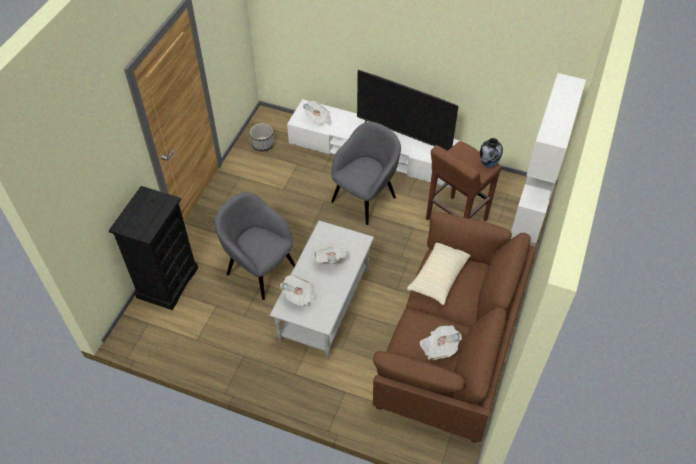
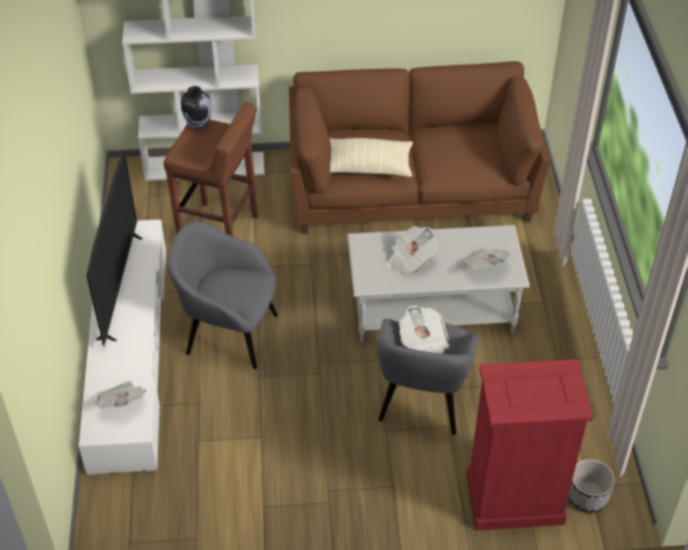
camera: 115 degrees left, 5 degrees down
black dresser [109,186,198,310] -> red dresser [466,359,593,531]
planter [250,123,274,152] -> planter moved to [568,459,615,513]
newspaper [420,325,462,360] -> newspaper moved to [399,305,450,354]

